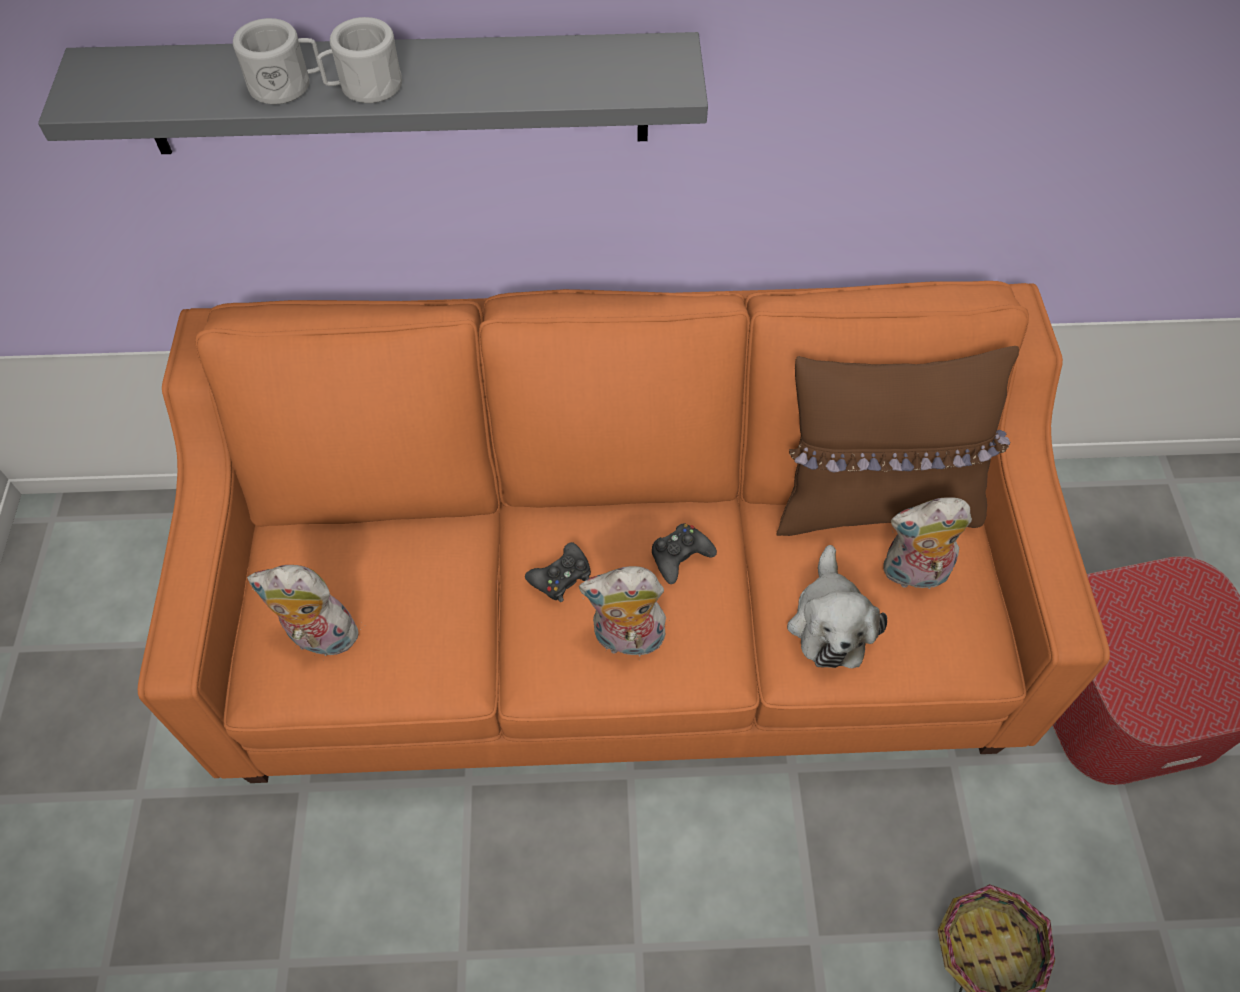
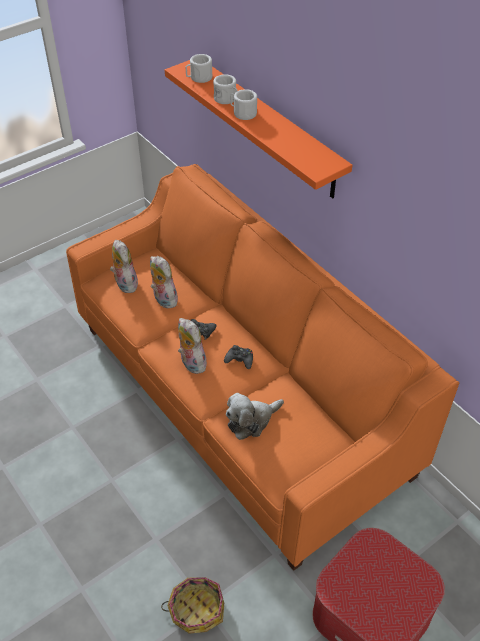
camera: 55 degrees right, 10 degrees down
grey shelf [38,32,708,154] -> orange shelf [165,60,352,199]
brown pillow [777,346,1019,536] -> none
plush toy [883,497,972,589] -> plush toy moved to [150,256,178,309]
none -> white mug [186,54,212,83]

